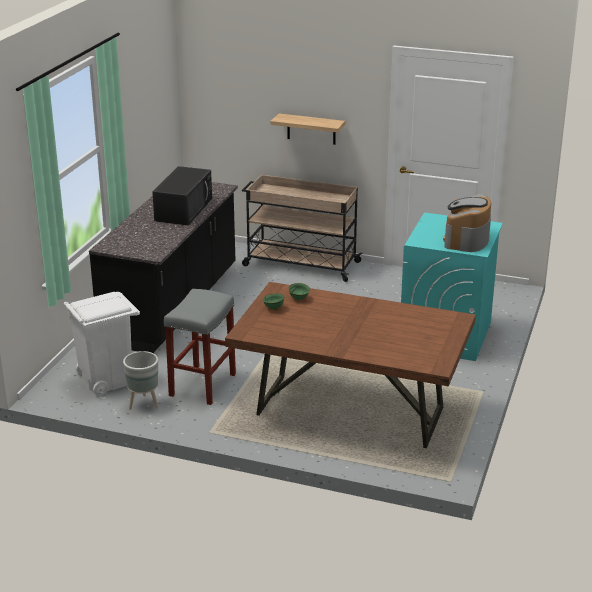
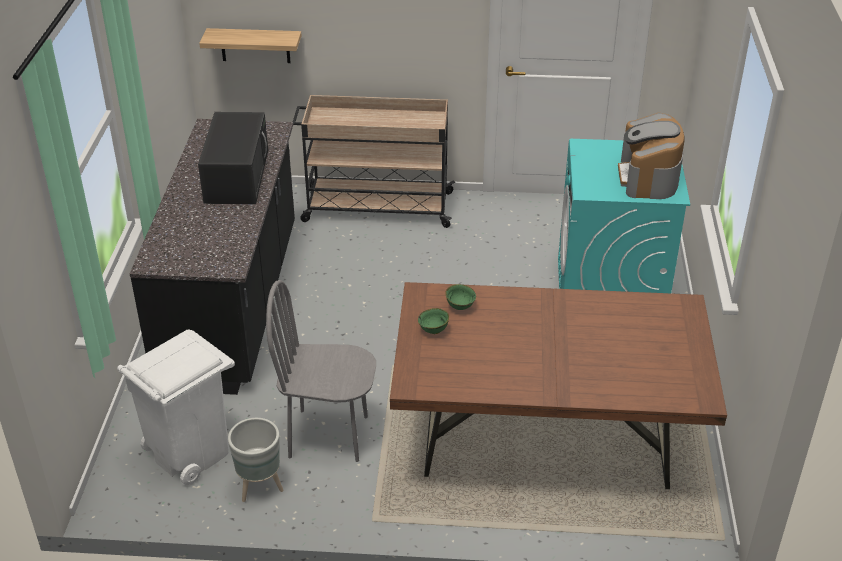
camera: 15 degrees left, 10 degrees up
grey stool [164,289,236,405] -> grey chair [266,280,376,462]
shelf [270,113,345,145] -> shelf moved to [199,28,302,63]

